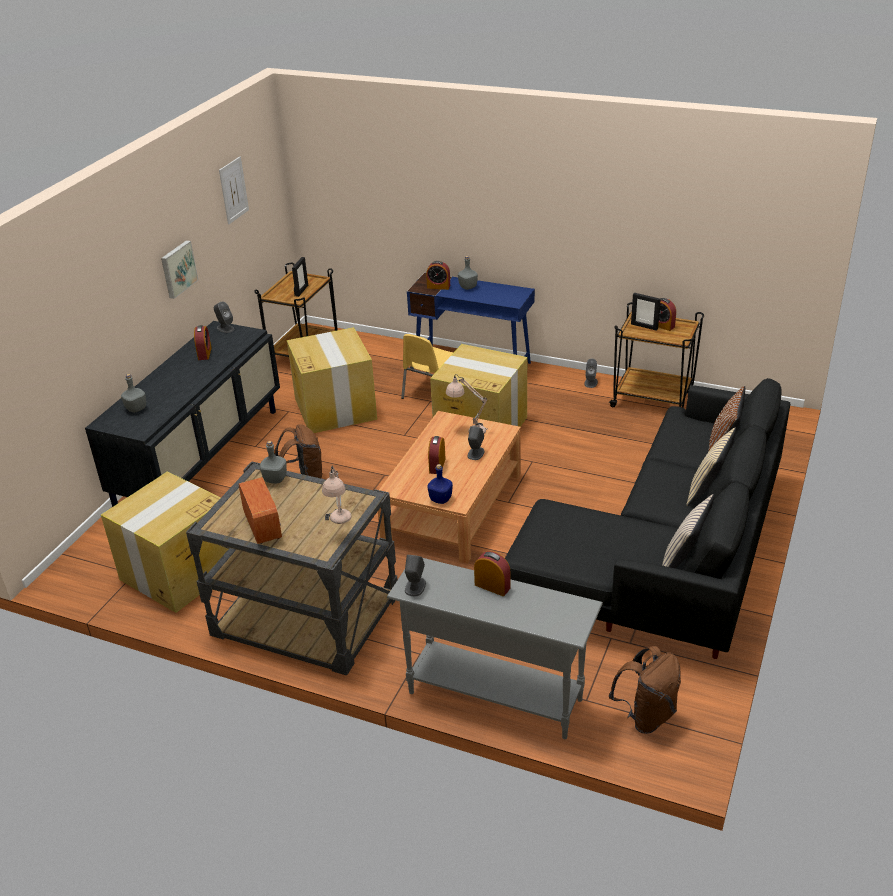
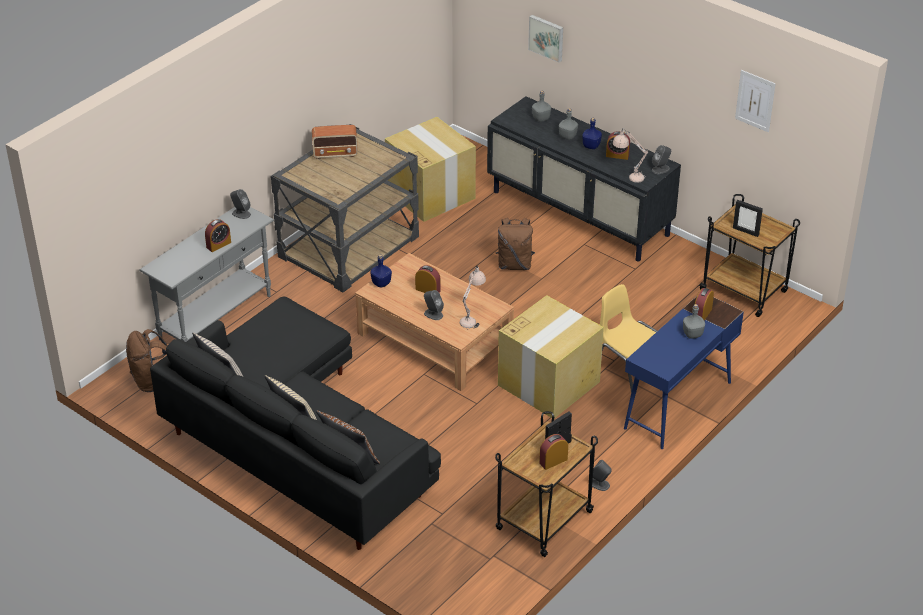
camera: 105 degrees right, 5 degrees up
picture [161,240,198,299] -> picture moved to [528,15,563,63]
grey bottle [260,441,287,483] -> grey bottle moved to [559,108,578,140]
cardboard box [287,327,377,433] -> none
beige table lamp [322,466,352,524] -> beige table lamp moved to [613,128,648,183]
none -> blue bottle [582,118,602,149]

